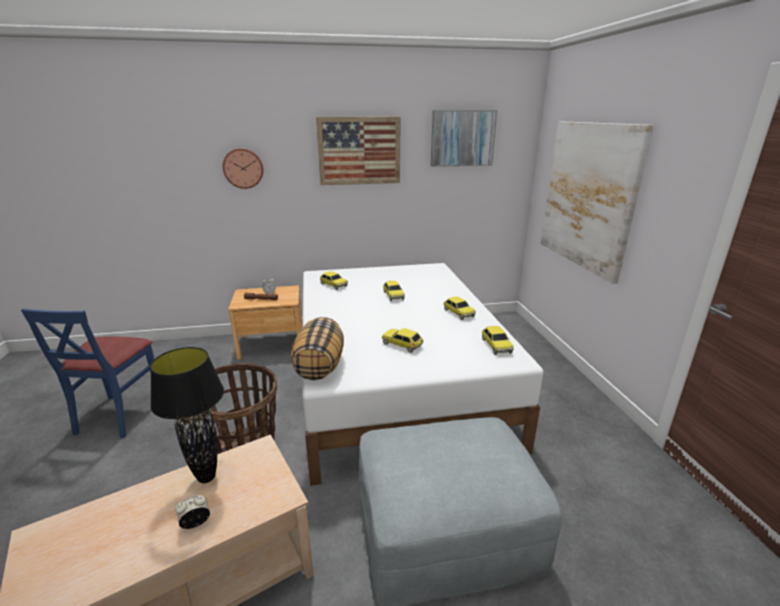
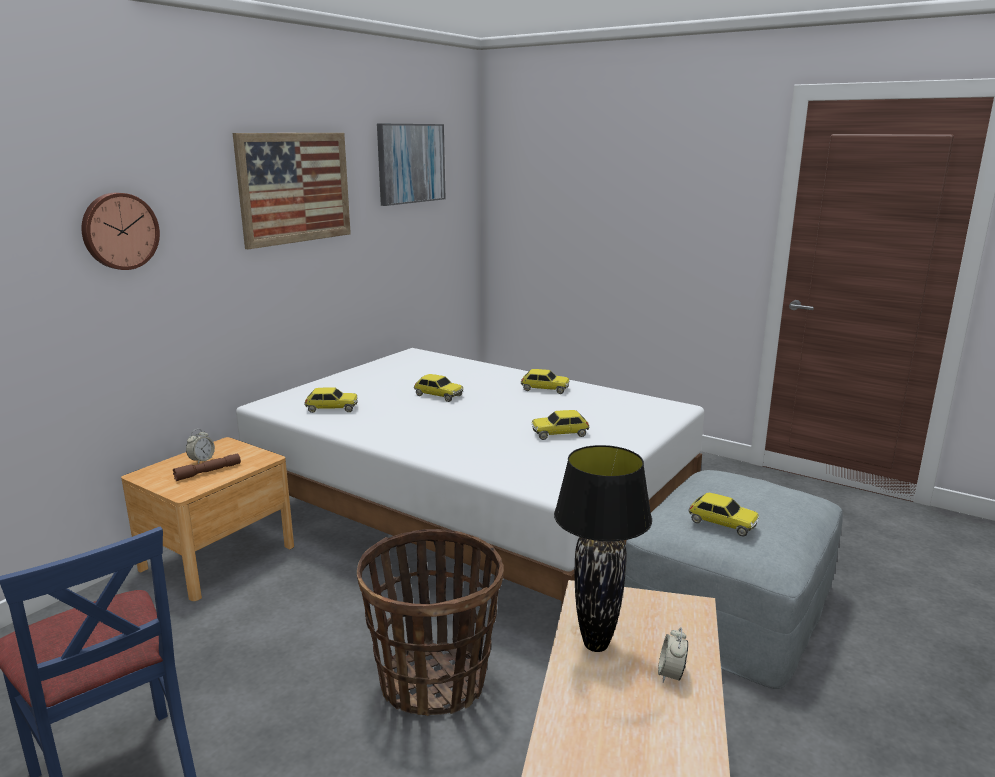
camera: 45 degrees left, 5 degrees down
pillow [291,317,344,380] -> none
toy car [482,326,514,355] -> toy car moved to [688,493,759,537]
picture [541,121,654,284] -> none

